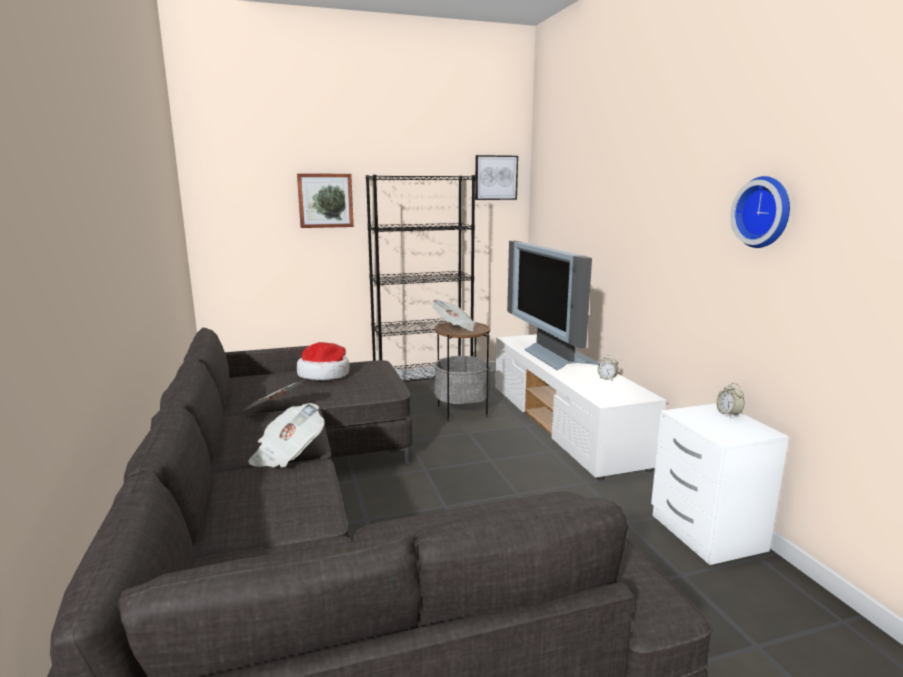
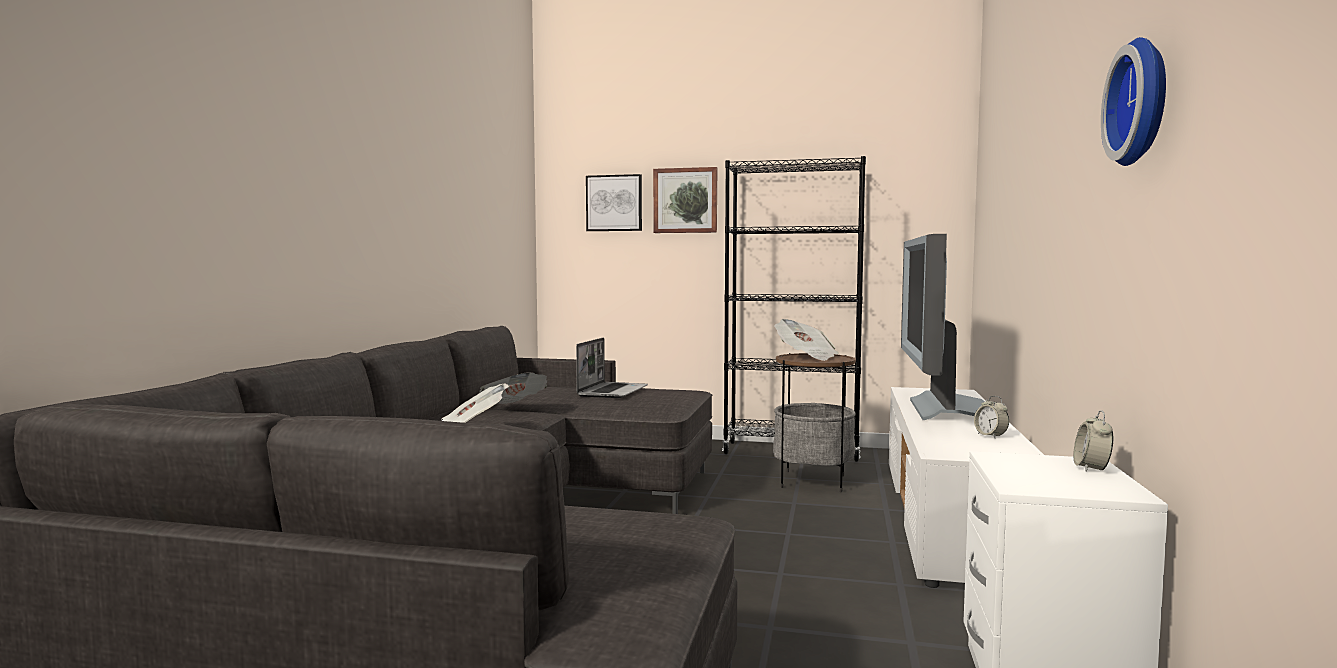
camera: 30 degrees right, 10 degrees down
hat [297,342,349,380] -> laptop [576,338,648,398]
picture [475,155,518,200] -> picture moved to [586,174,642,231]

